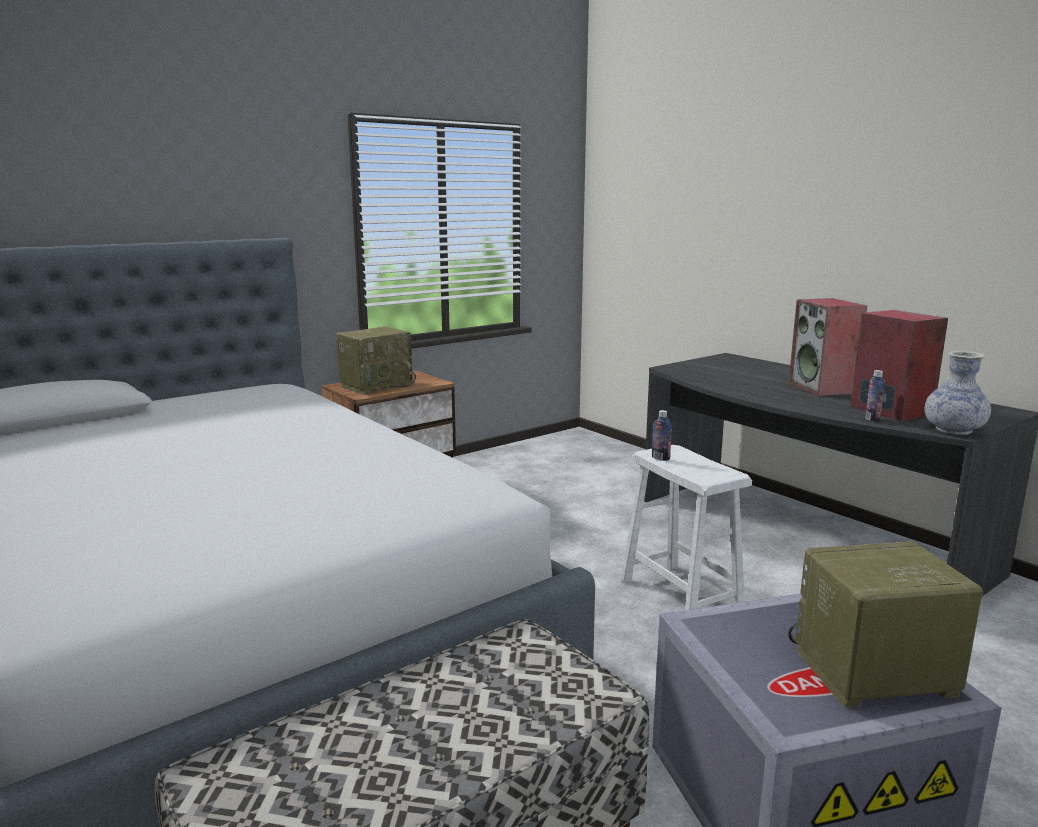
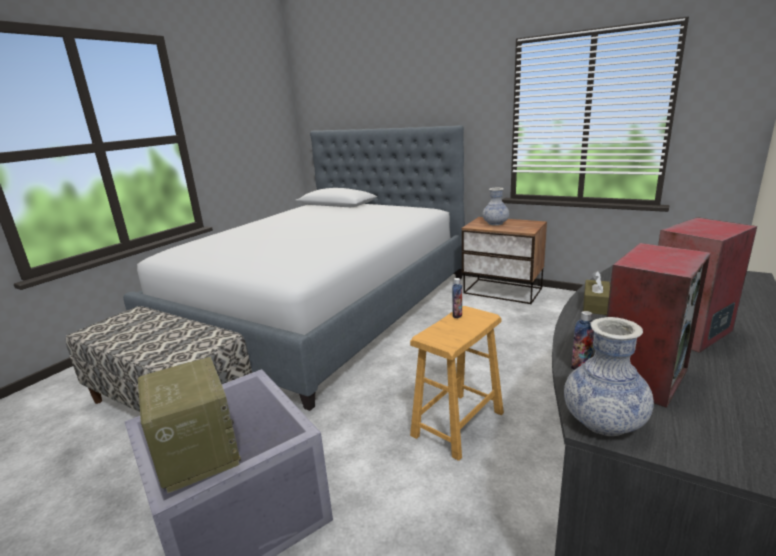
camera: 70 degrees right, 5 degrees up
radio [336,327,416,395] -> vase [483,187,509,226]
white stool [620,445,752,610] -> brown stool [410,306,504,461]
none -> brown tissue box [583,271,610,315]

